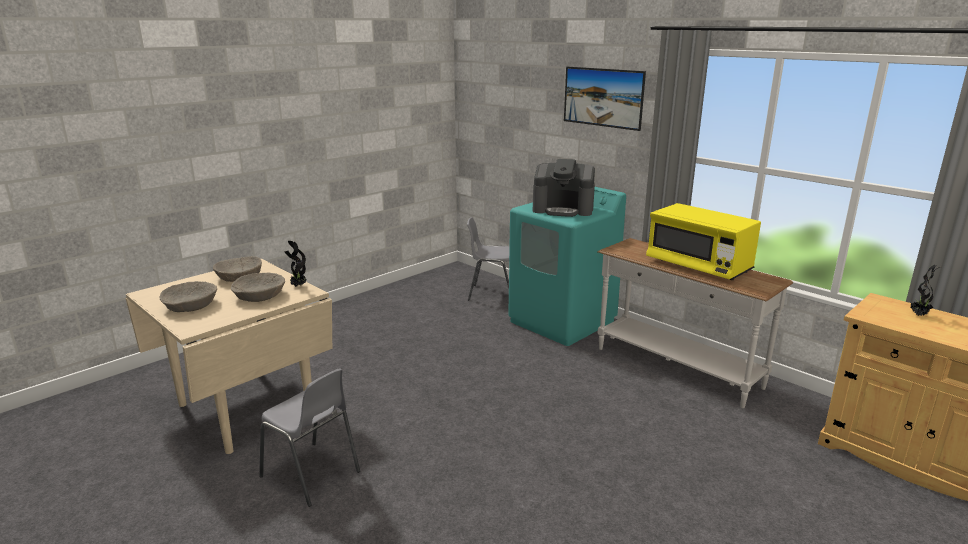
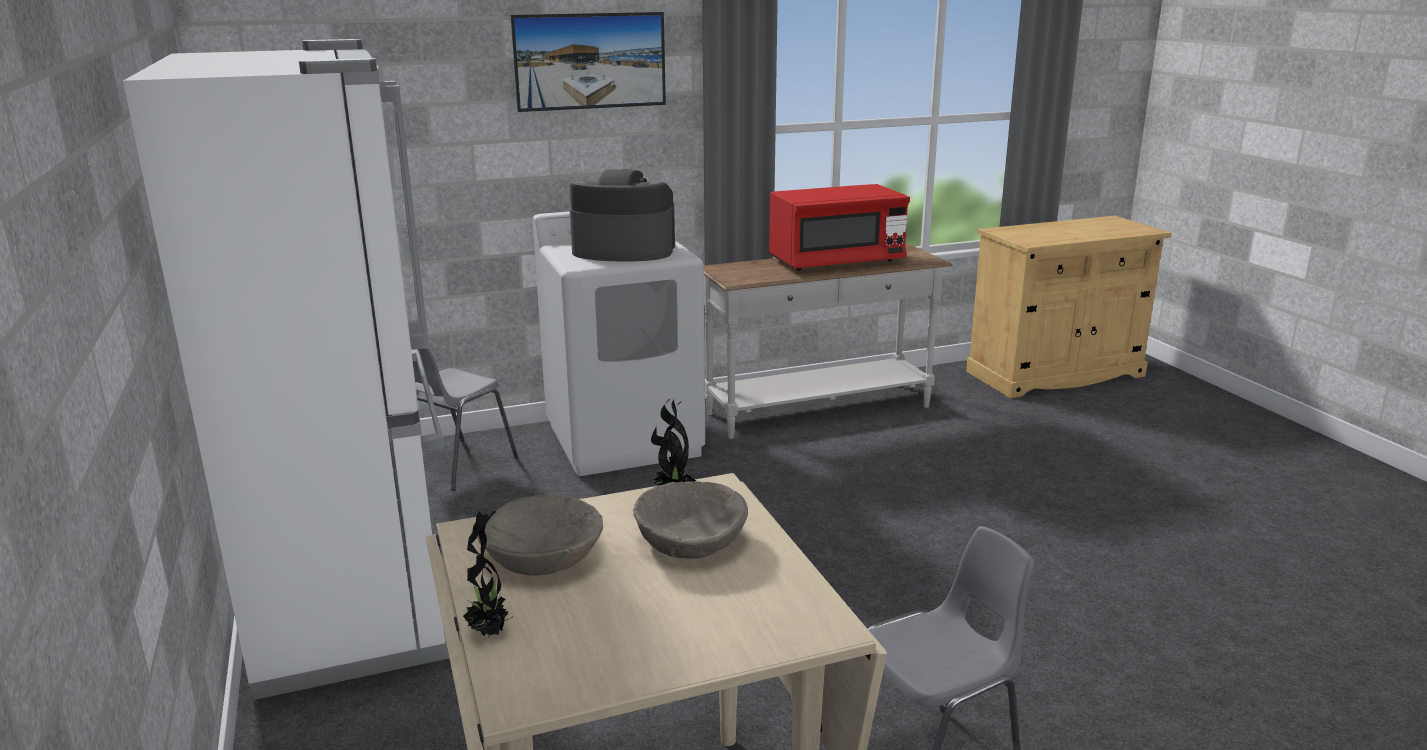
camera: 65 degrees left, 0 degrees up
beige bowl [160,281,217,312] -> none
turquoise washing machine [508,187,626,346] -> white washing machine [533,211,705,476]
coffee machine [533,159,595,217] -> coffee machine turned 120 degrees counterclockwise [570,169,675,262]
yellow microwave [646,203,761,280] -> red microwave [769,184,910,271]
potted plant [911,265,942,316] -> potted plant moved to [463,511,514,636]
none -> white fridge [123,39,449,700]

